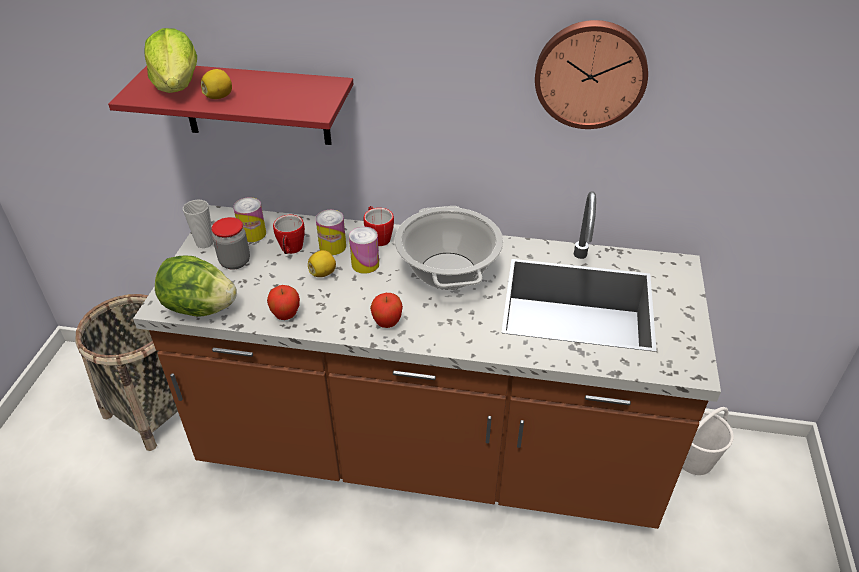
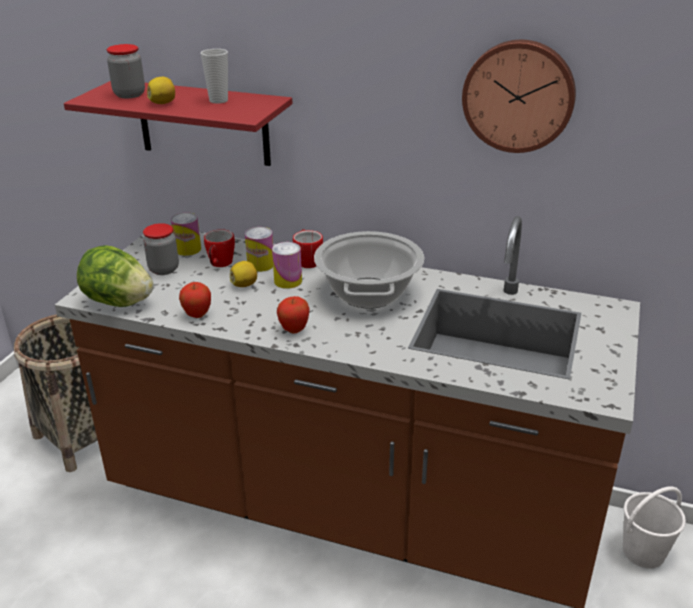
camera: 10 degrees right, 10 degrees down
lettuce [144,28,197,93] -> jar [107,44,145,98]
cup [183,199,214,248] -> cup moved to [201,49,228,104]

